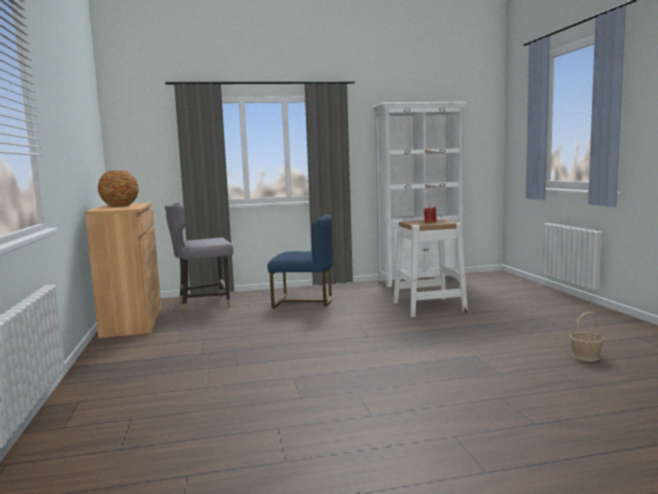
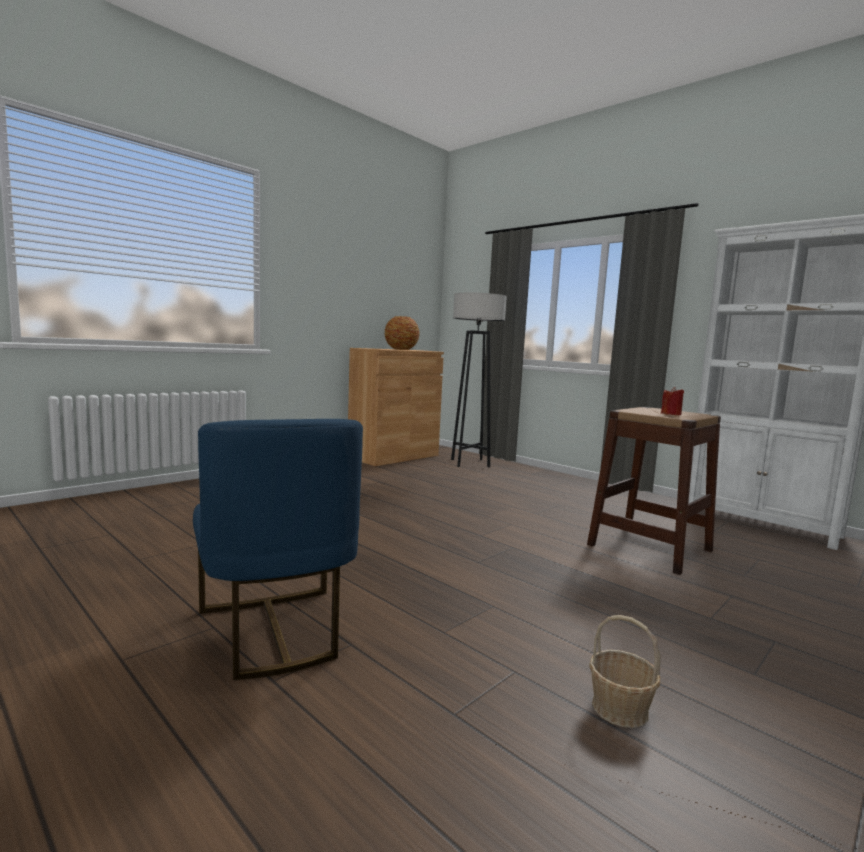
camera: 55 degrees right, 0 degrees up
grey chair [165,202,233,312] -> grey floor lamp [451,293,507,467]
blue chair [267,214,333,309] -> blue chair moved to [193,419,363,680]
white stool [393,219,468,317] -> brown stool [587,407,721,575]

